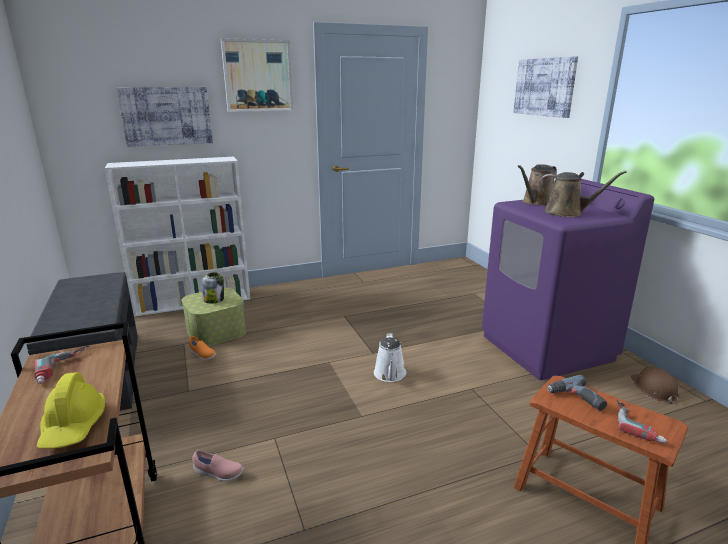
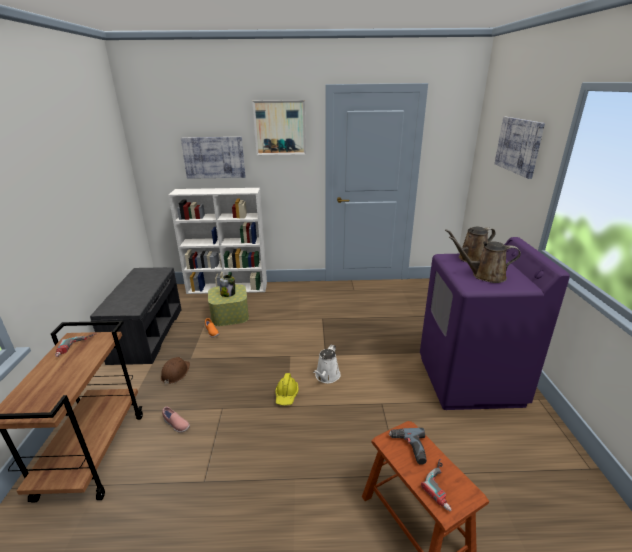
camera: 20 degrees right, 5 degrees up
yellow hard hat [37,372,105,449] -> yellow hard hat moved to [275,373,298,406]
brown watering can [539,171,627,217] -> brown watering can turned 150 degrees clockwise [449,236,521,283]
brown hard hat [631,367,679,404] -> brown hard hat moved to [161,357,190,385]

